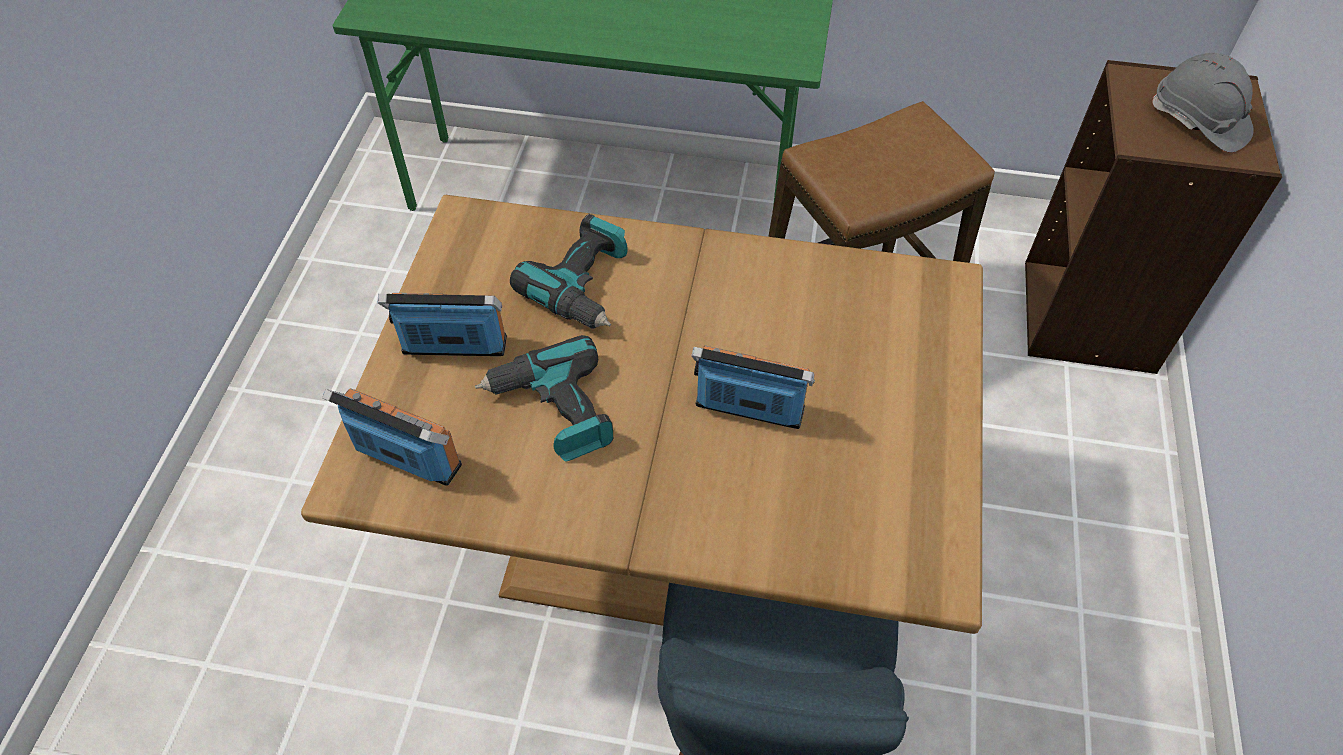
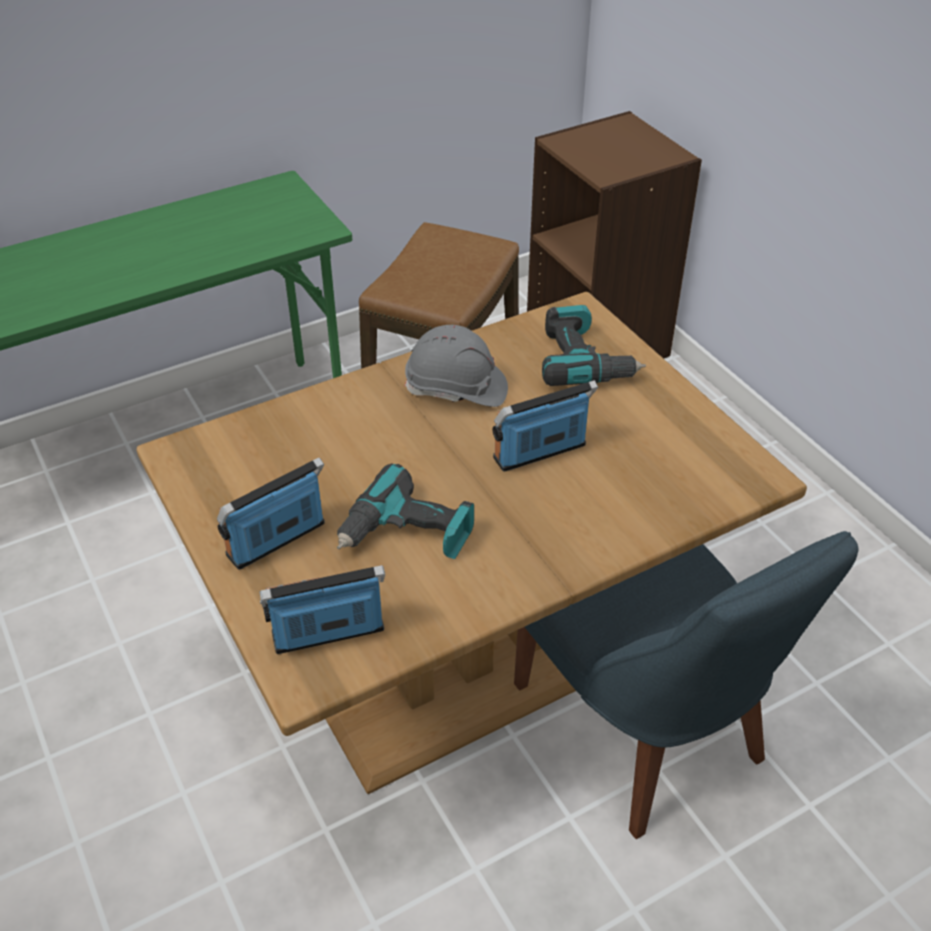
camera: 40 degrees left, 10 degrees down
power drill [510,214,628,329] -> power drill moved to [542,305,646,386]
grey hard hat [1152,53,1254,153] -> grey hard hat moved to [405,325,508,407]

